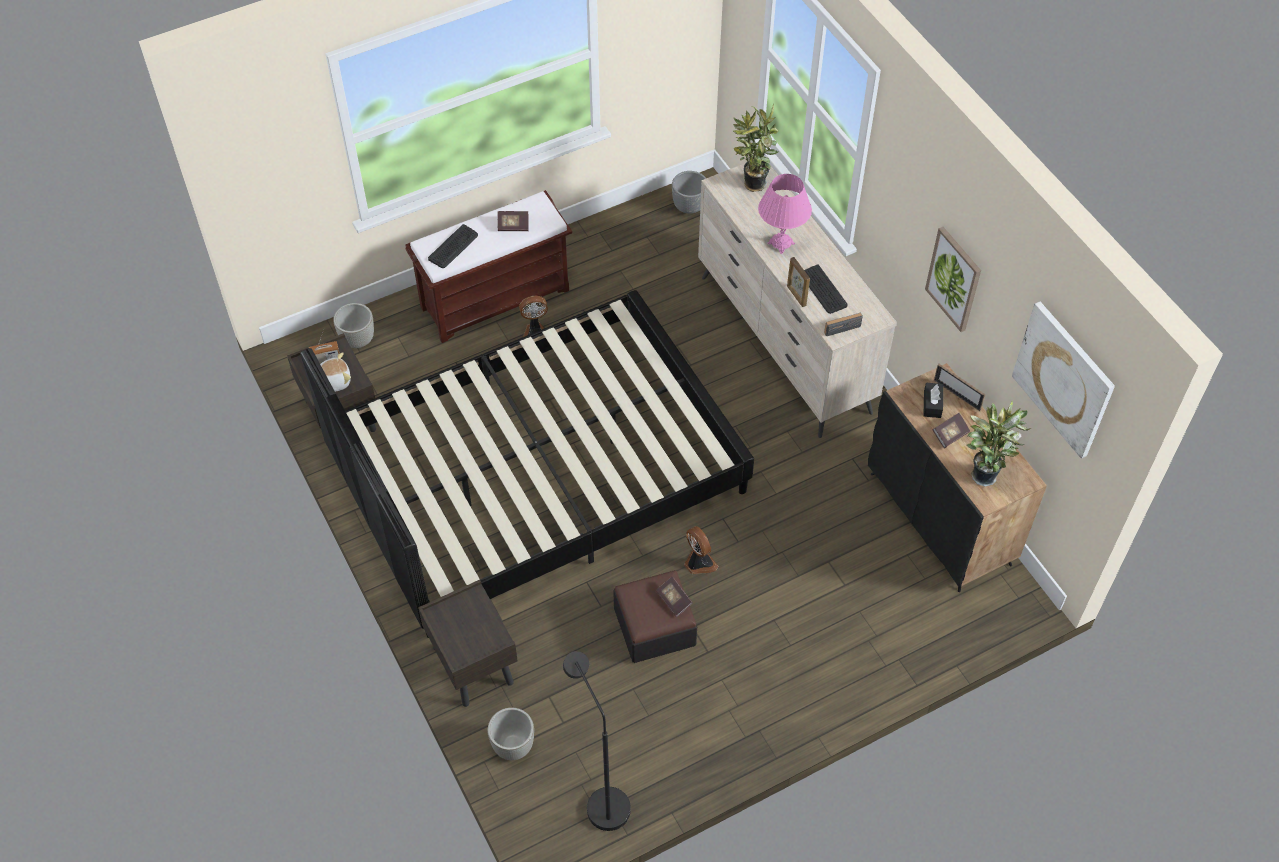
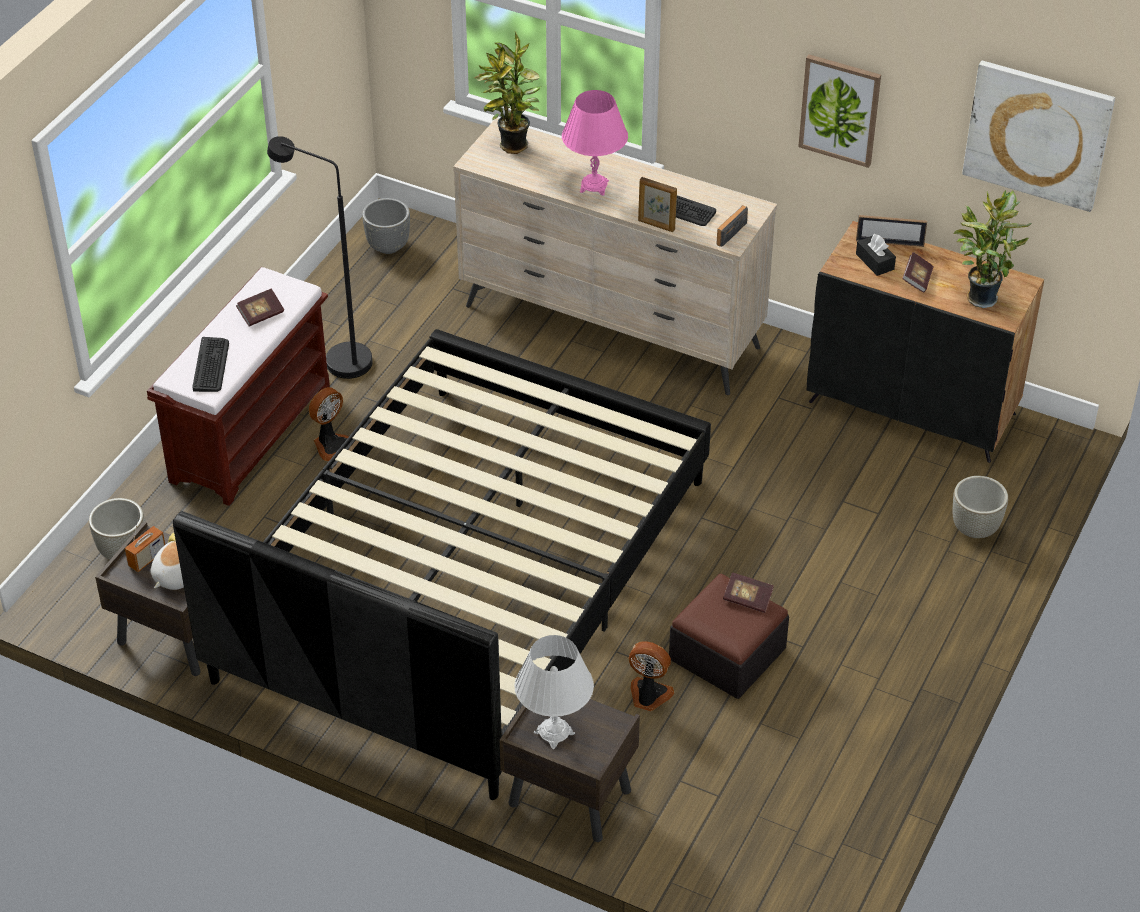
camera: 35 degrees left, 10 degrees down
grey planter [488,708,534,760] -> grey planter moved to [953,476,1008,538]
black floor lamp [563,651,631,831] -> black floor lamp moved to [267,136,372,379]
fan [684,526,718,574] -> fan moved to [628,641,675,711]
none -> white table lamp [514,635,594,749]

